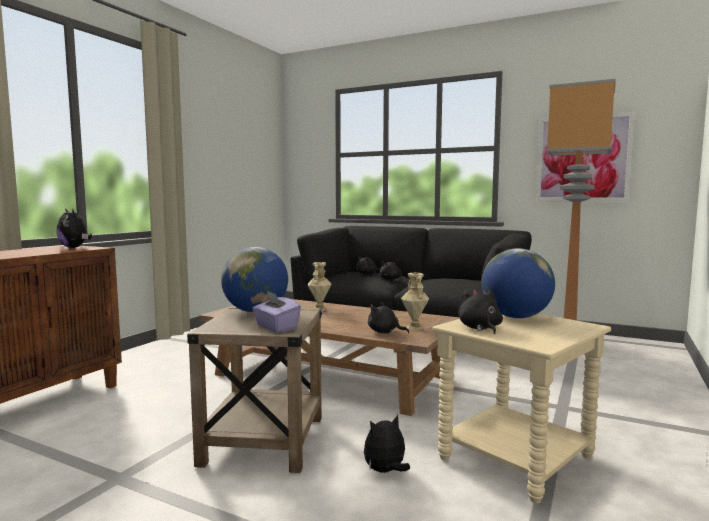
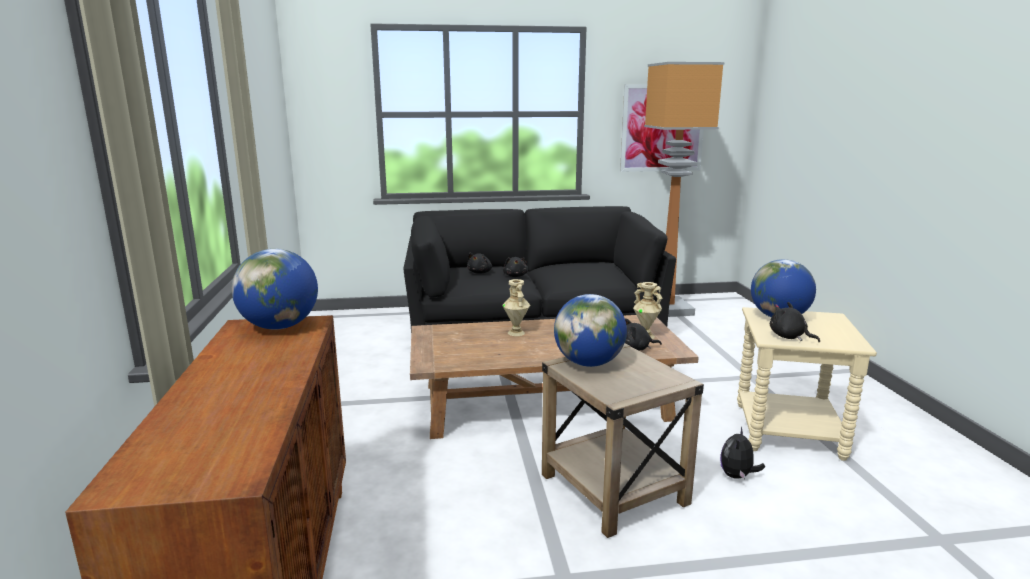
camera: 35 degrees left, 10 degrees up
plush toy [56,209,92,248] -> globe [232,249,318,330]
purple tissue box [252,291,301,333] -> none

